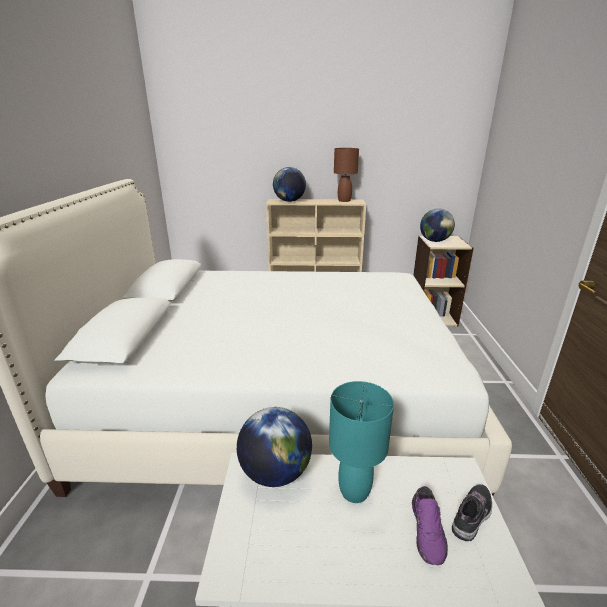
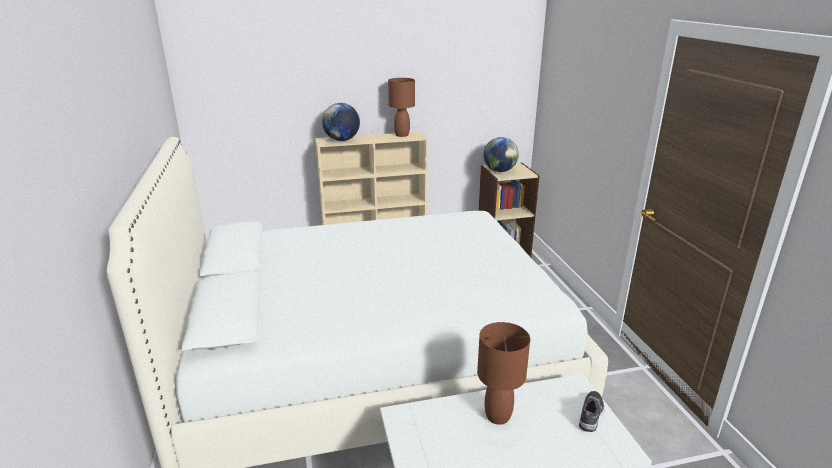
camera: 15 degrees left, 0 degrees up
globe [237,407,312,487] -> none
turquoise table lamp [329,381,394,503] -> brown table lamp [477,322,530,425]
purple shoe [412,486,448,565] -> none

